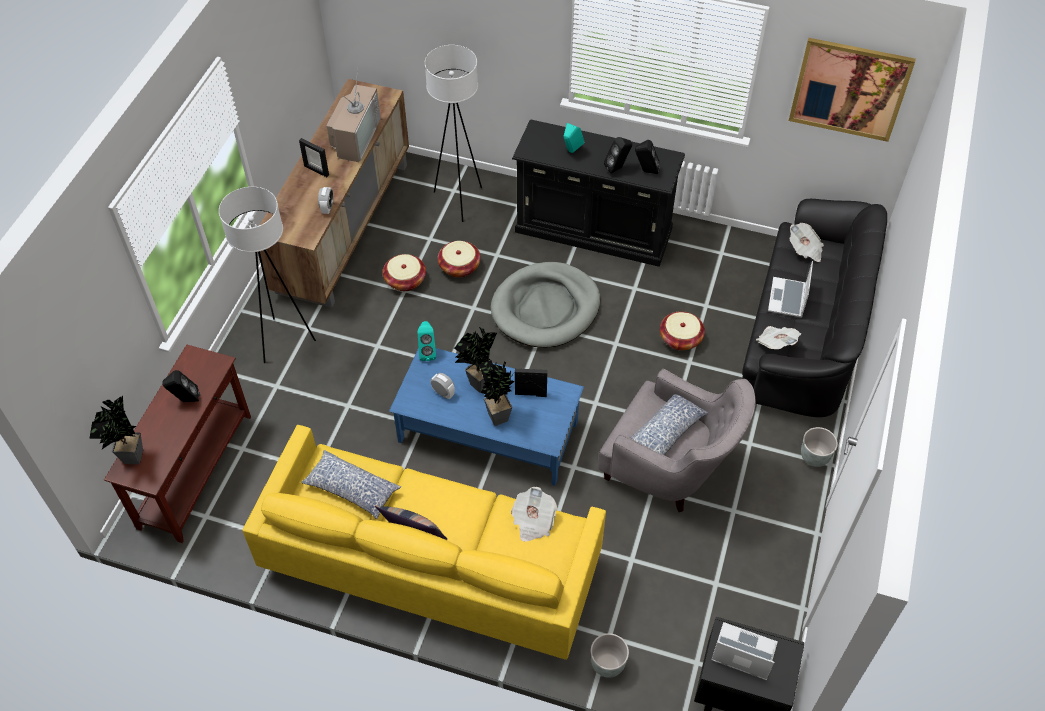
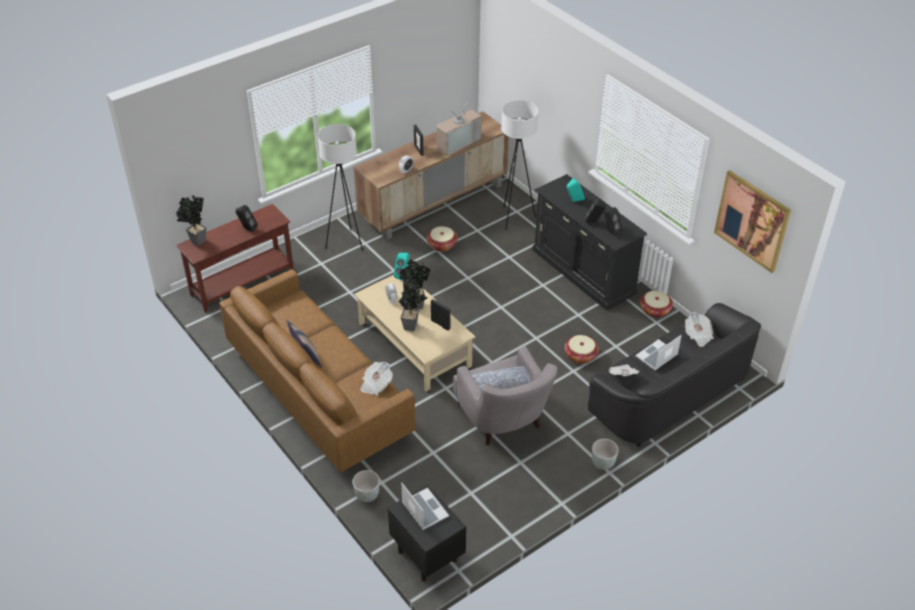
camera: 35 degrees right, 10 degrees down
yellow sofa [242,425,606,660] -> brown sofa [219,269,416,472]
pillow [301,450,401,519] -> none
blue coffee table [389,348,584,486] -> beige coffee table [355,275,475,391]
basket [438,241,480,278] -> basket moved to [640,291,673,318]
grey dog bed [491,262,600,348] -> none

